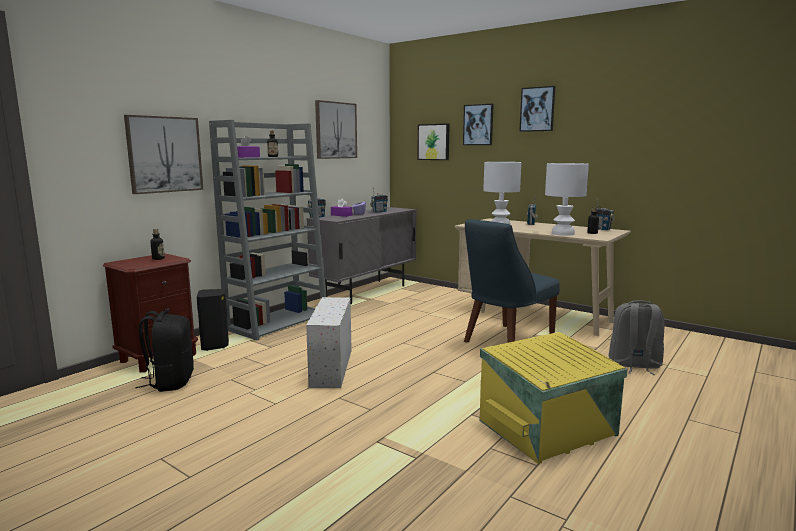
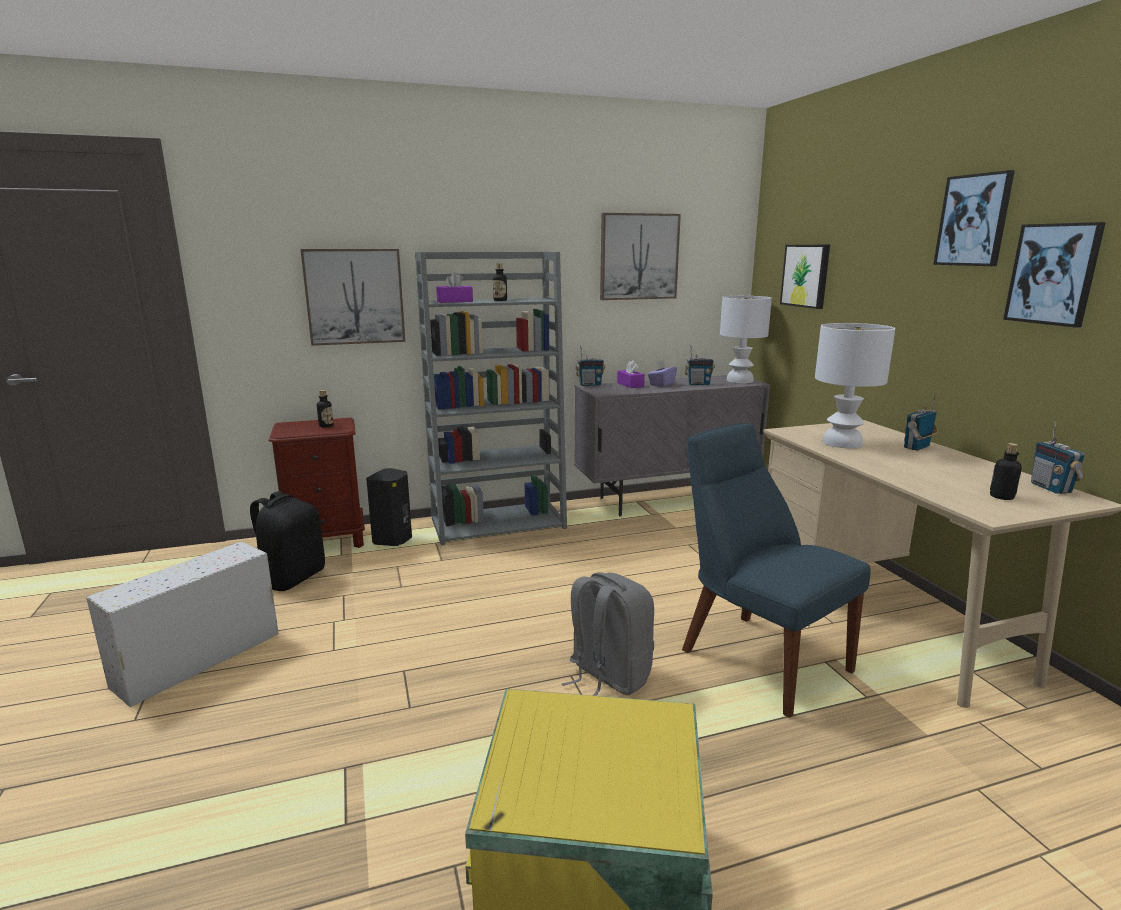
camera: 35 degrees right, 5 degrees up
white storage box [306,297,352,388] -> white storage box moved to [86,542,279,707]
picture [463,104,494,145] -> picture moved to [1003,222,1106,328]
blue chair [464,219,560,343] -> blue chair turned 60 degrees clockwise [682,423,871,718]
white table lamp [545,163,589,236] -> white table lamp moved to [720,296,772,383]
grey backpack [608,300,665,375] -> grey backpack moved to [562,572,654,696]

